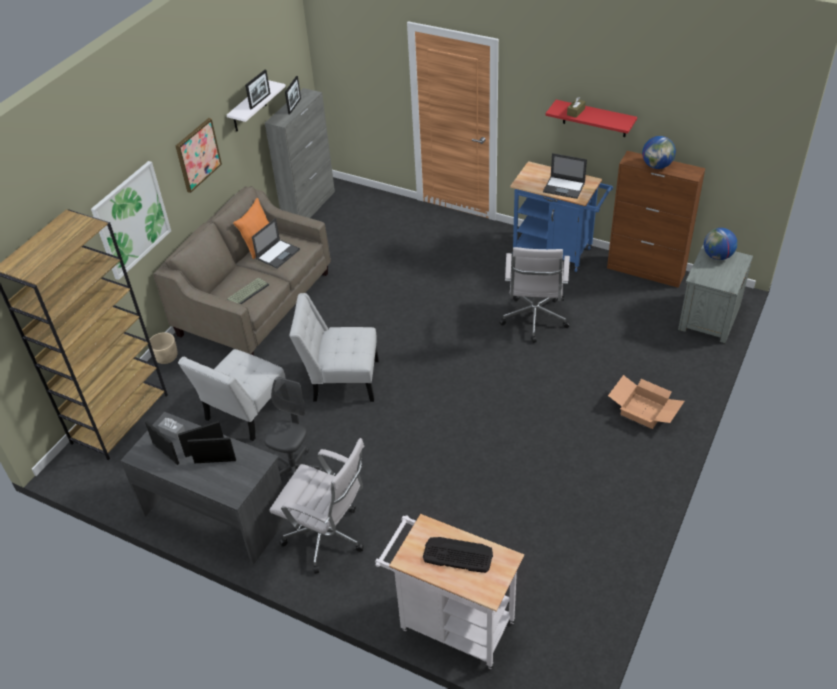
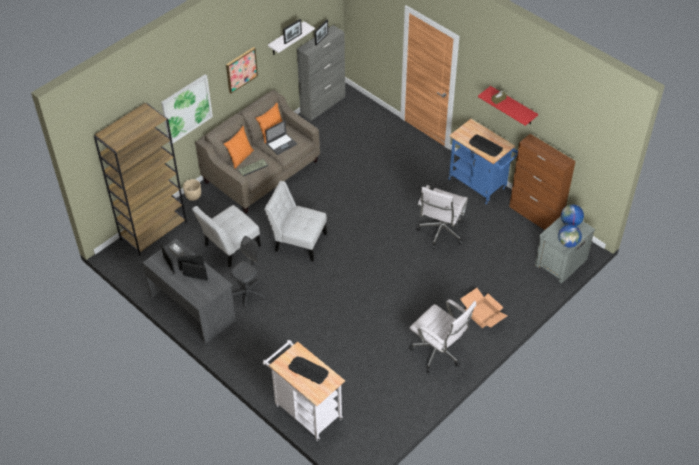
camera: 15 degrees right, 5 degrees up
white office chair [269,438,364,574] -> white office chair moved to [409,299,476,372]
laptop [543,153,587,199] -> keyboard [469,134,503,157]
globe [642,136,676,169] -> globe moved to [558,224,582,248]
none -> orange pillow [224,126,254,169]

